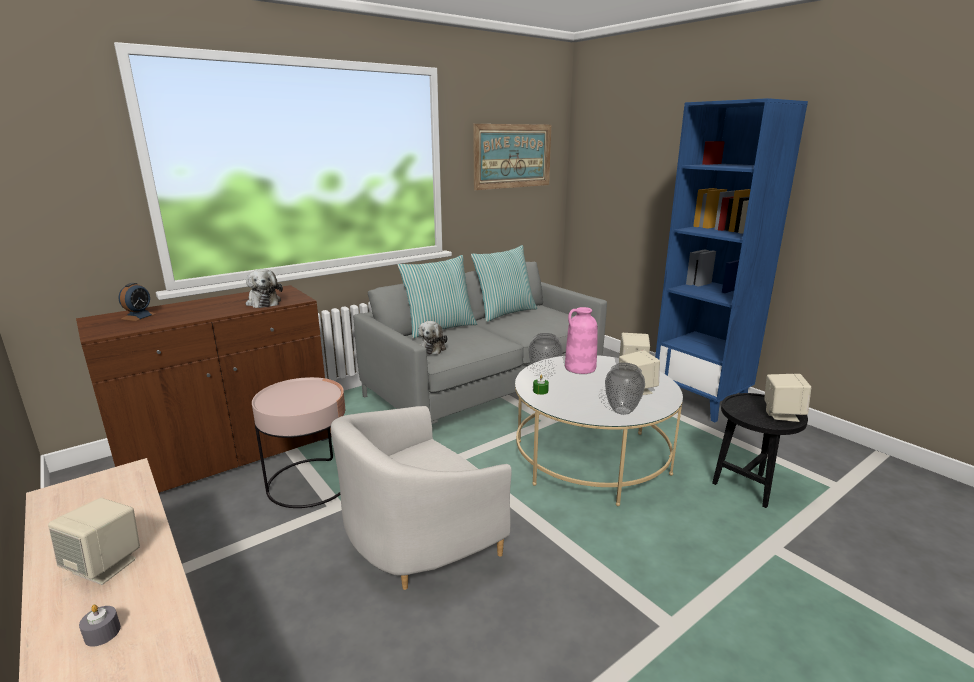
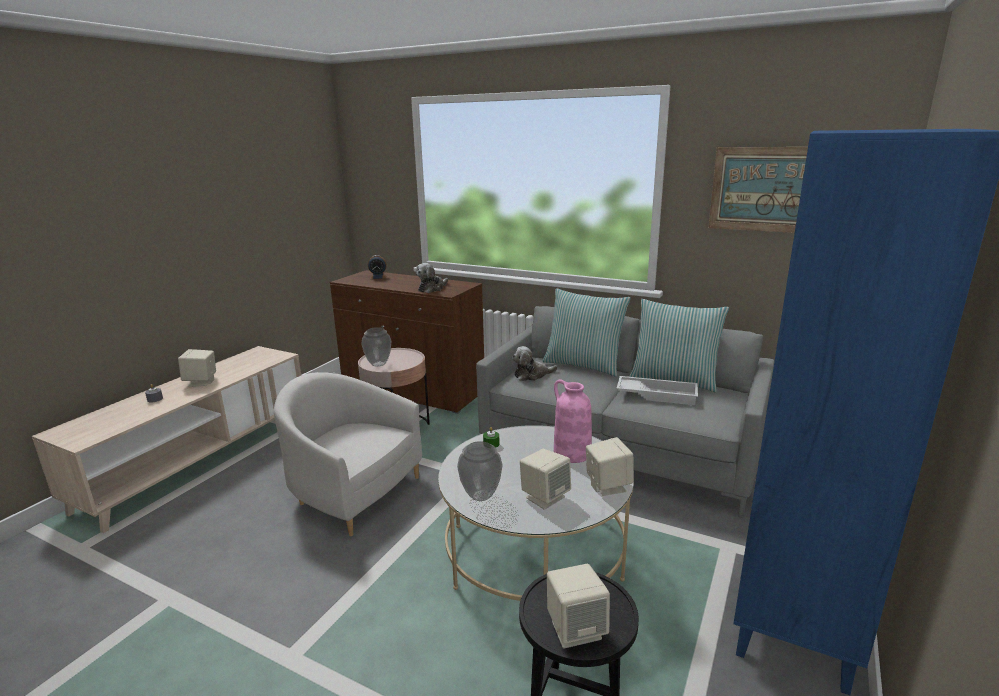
camera: 65 degrees right, 0 degrees up
vase [528,333,563,378] -> vase moved to [361,327,391,367]
none -> white tray [617,376,698,405]

